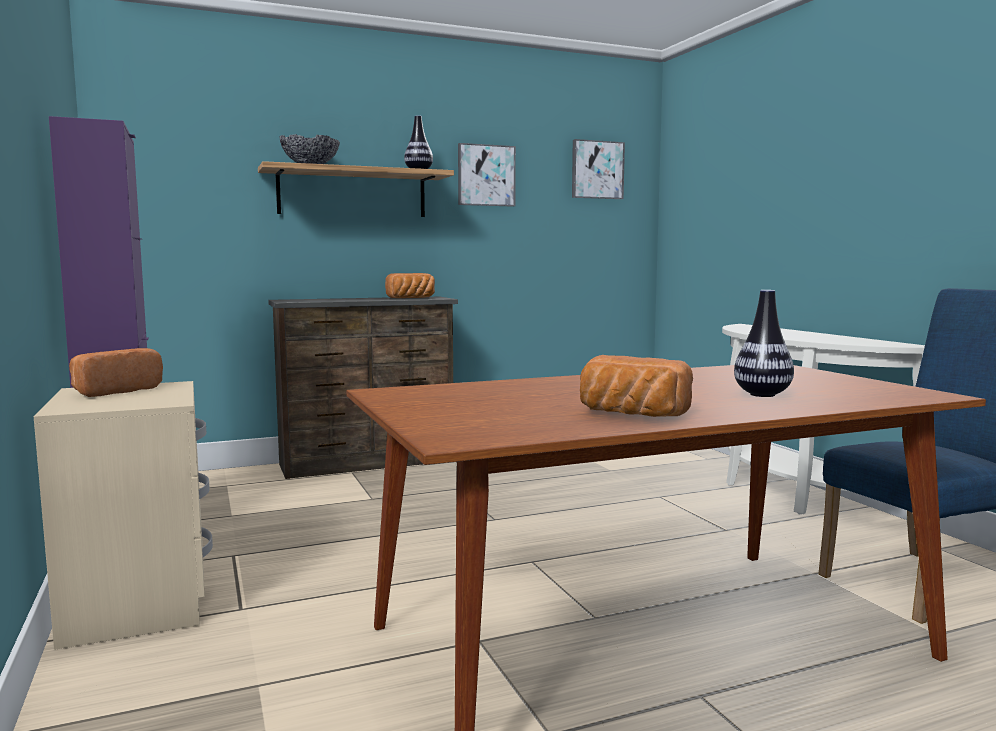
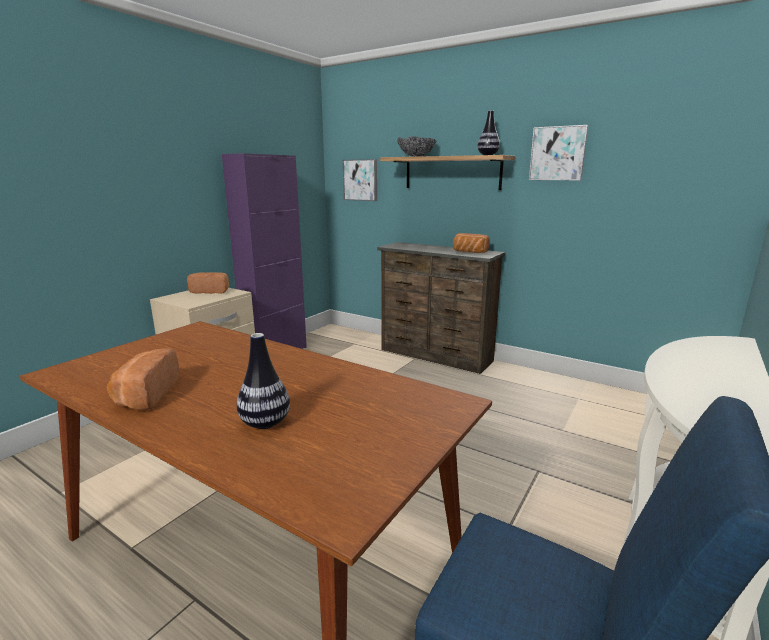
camera: 55 degrees right, 10 degrees up
picture [572,139,625,199] -> picture moved to [343,159,377,201]

